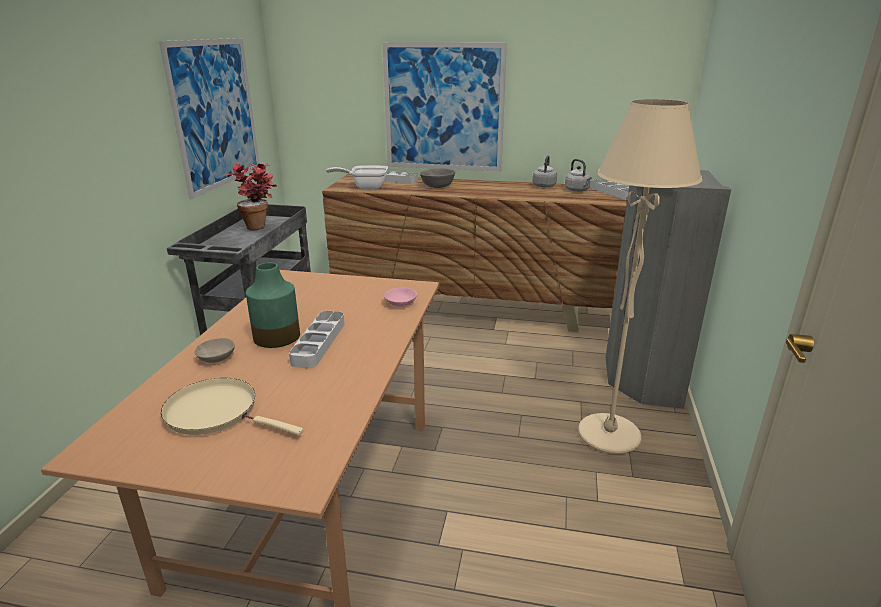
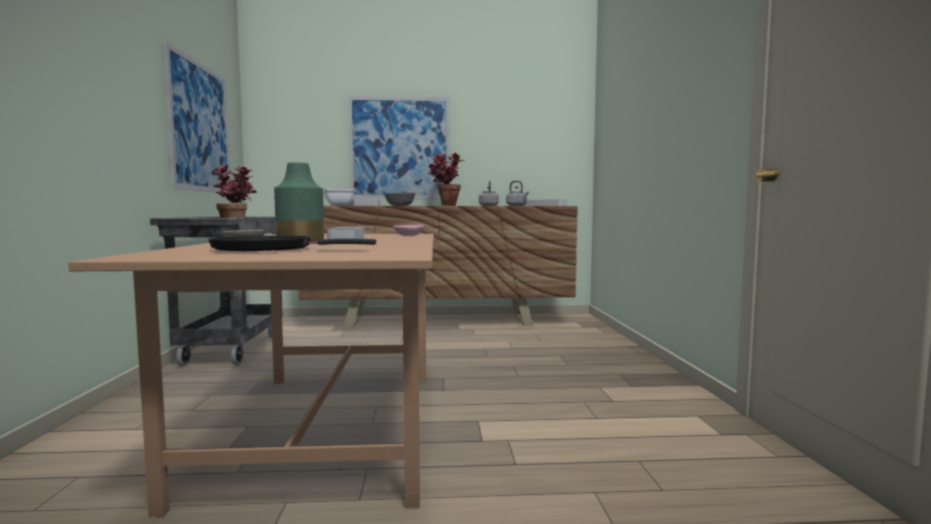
camera: 15 degrees left, 20 degrees down
beige frying pan [161,378,303,436] -> black frying pan [208,236,376,251]
beige floor lamp [578,99,702,454] -> none
grey cabinet [606,170,731,409] -> none
none -> potted plant [427,153,465,206]

